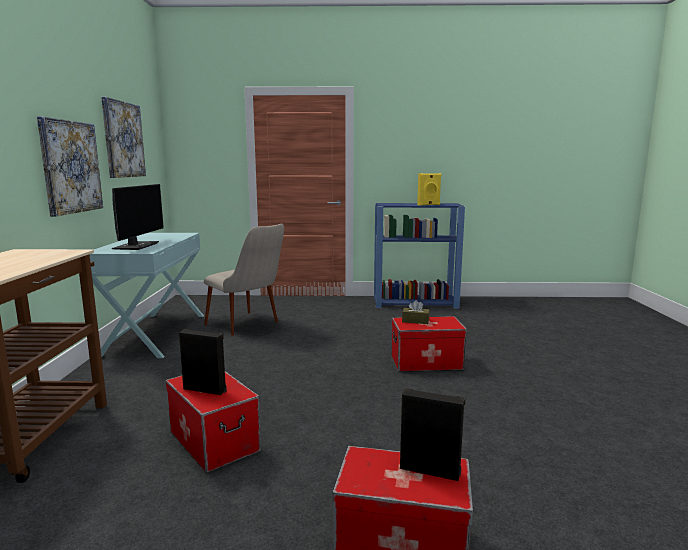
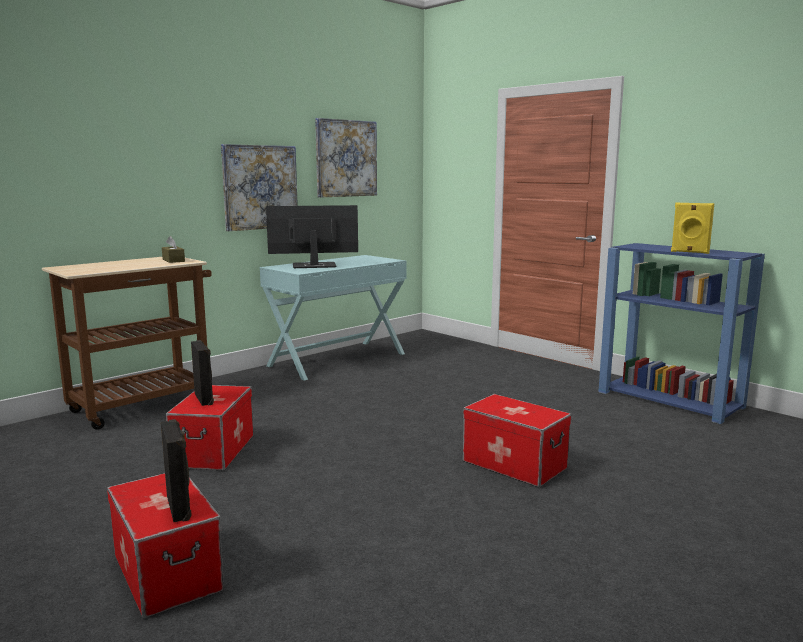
camera: 45 degrees right, 0 degrees up
monitor [112,184,164,250] -> monitor turned 150 degrees counterclockwise [266,205,358,268]
beige chair [204,224,284,336] -> none
brown tissue box [402,300,430,324] -> brown tissue box moved to [162,236,185,263]

